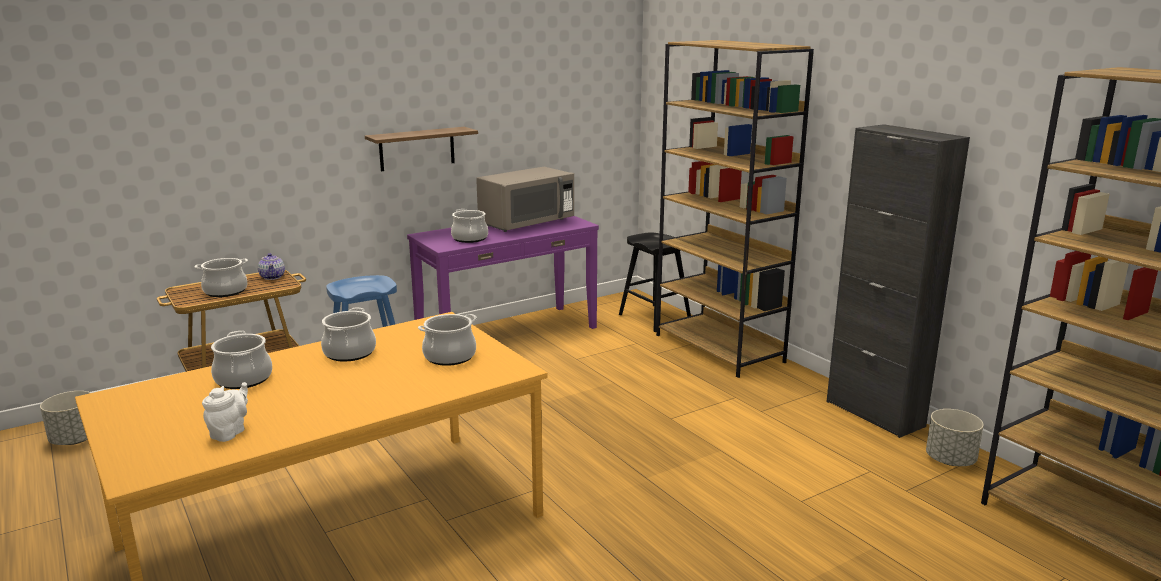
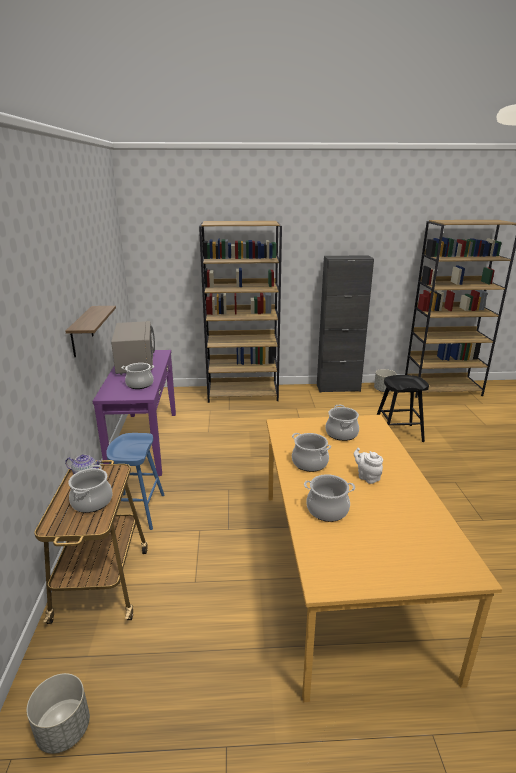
camera: 60 degrees left, 5 degrees up
white teapot [202,382,248,442] -> white teapot moved to [354,448,383,484]
black stool [619,233,691,332] -> black stool moved to [377,375,429,442]

